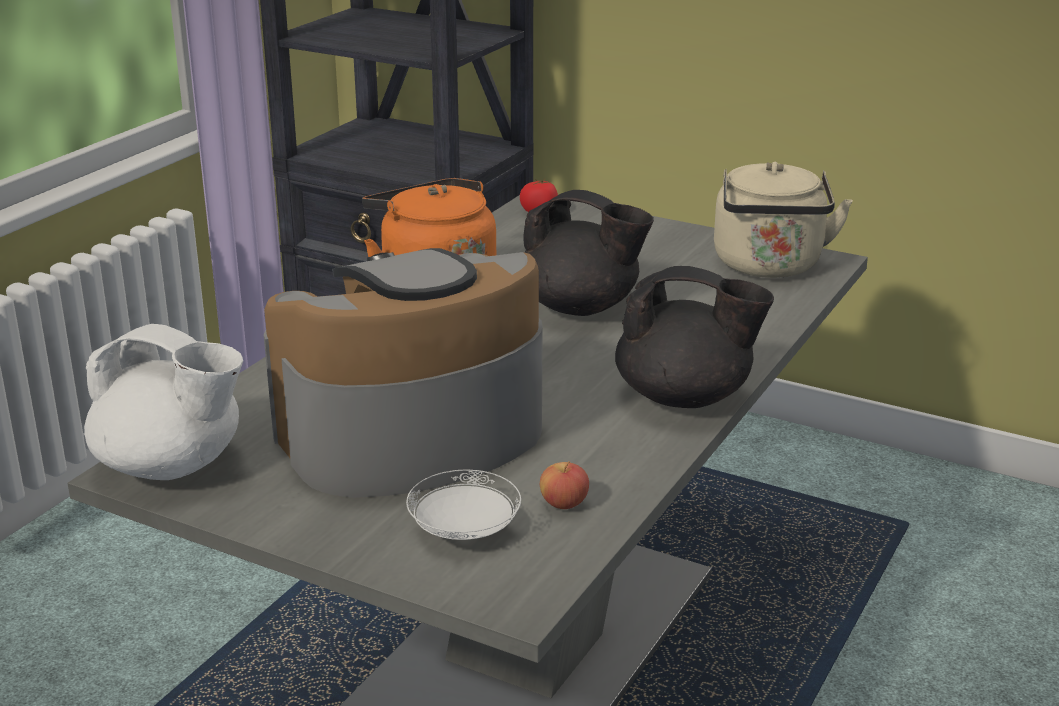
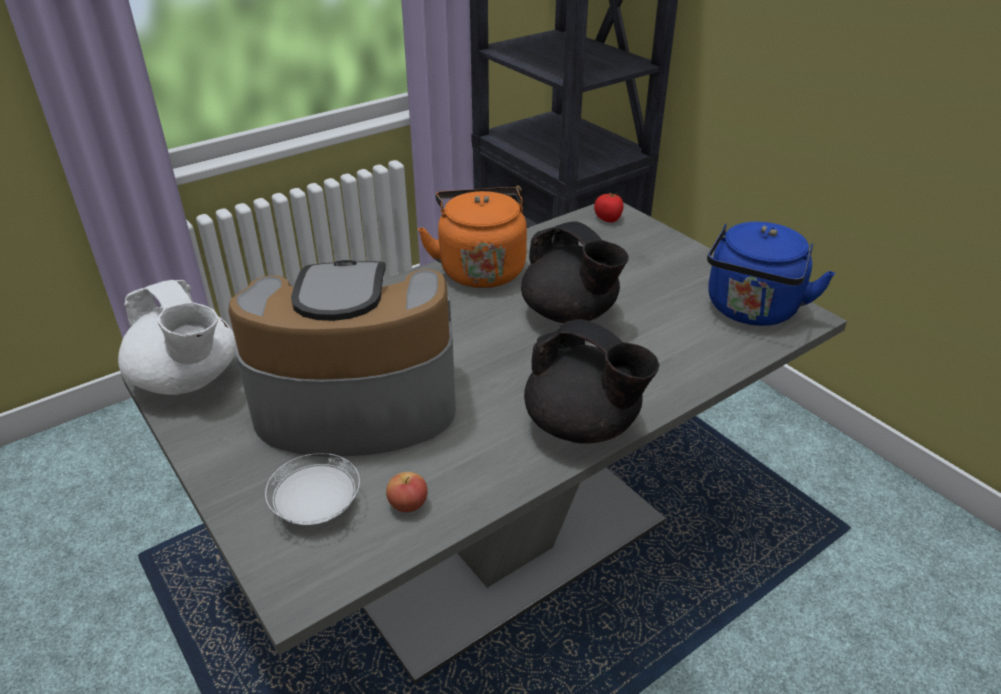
camera: 25 degrees right, 10 degrees up
beige kettle [714,162,853,278] -> blue kettle [707,222,835,326]

